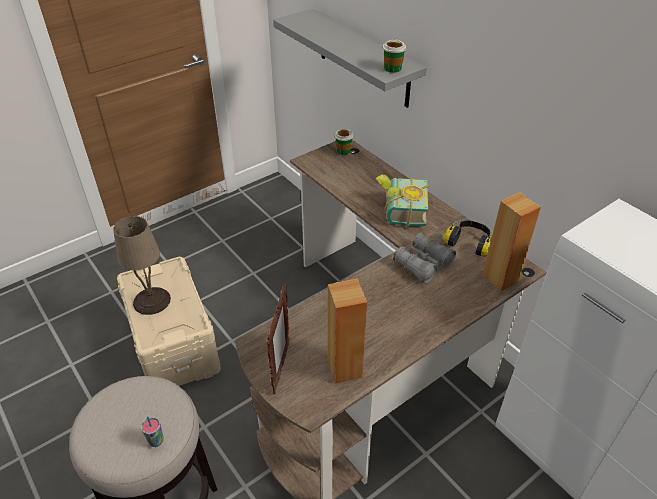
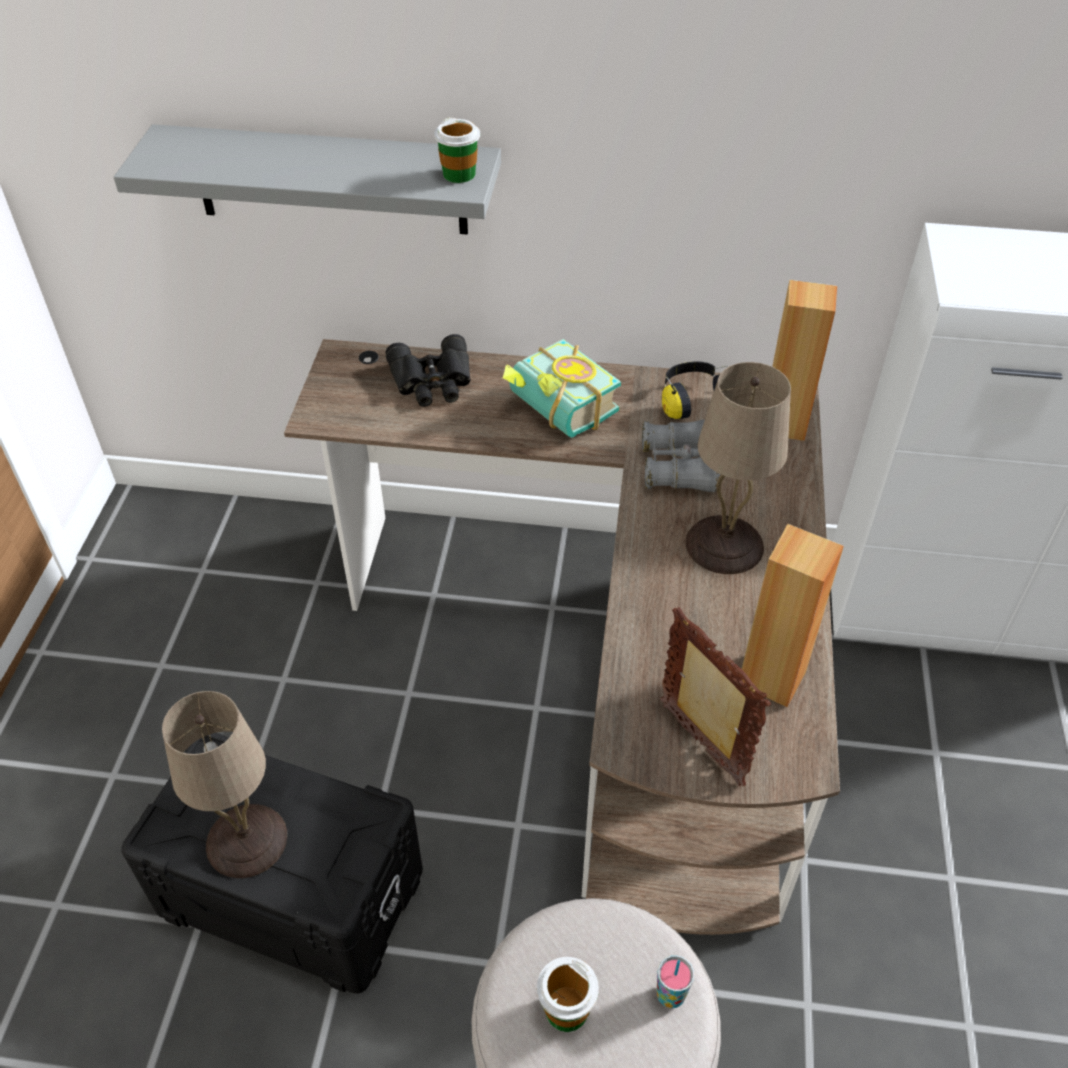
camera: 45 degrees left, 5 degrees up
beige storage box [117,257,221,386] -> black storage box [122,733,423,994]
cup [334,129,354,155] -> cup moved to [537,957,599,1032]
none -> black binoculars [385,334,471,407]
none -> beige table lamp [686,362,791,574]

